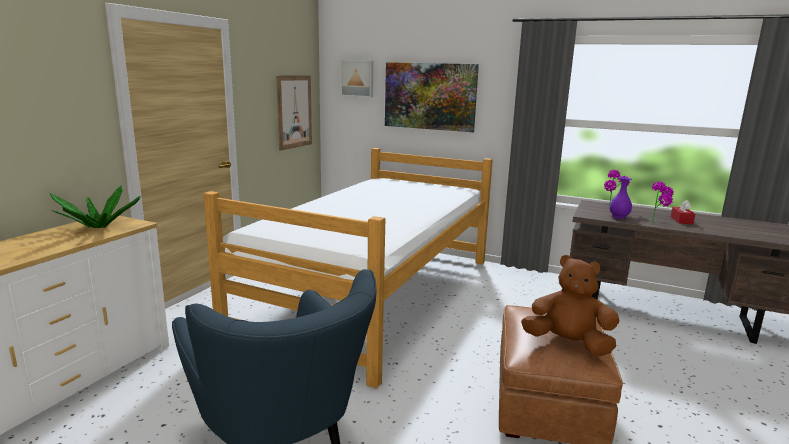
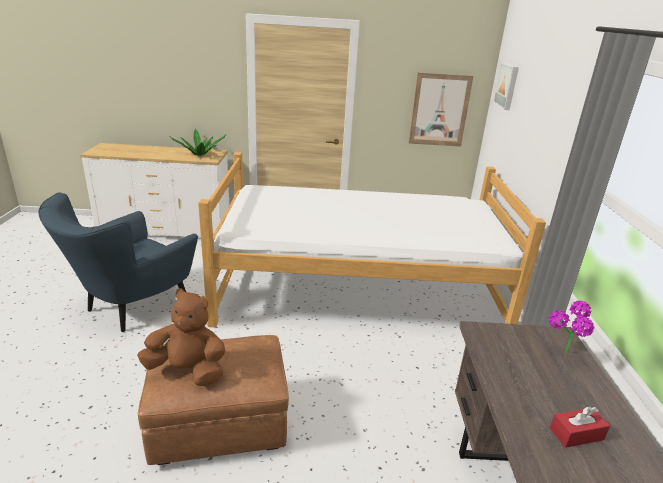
camera: 65 degrees right, 10 degrees up
picture [385,62,479,132] -> none
brown plush toy [521,255,619,356] -> brown plush toy turned 75 degrees counterclockwise [137,288,225,386]
purple vase [610,177,632,219] -> none
potted plant [652,181,674,222] -> none

